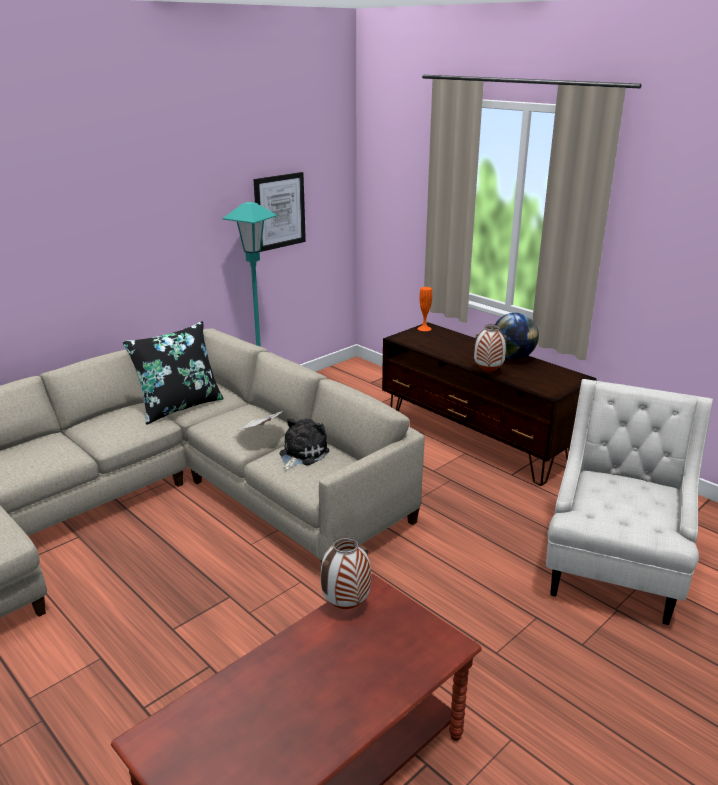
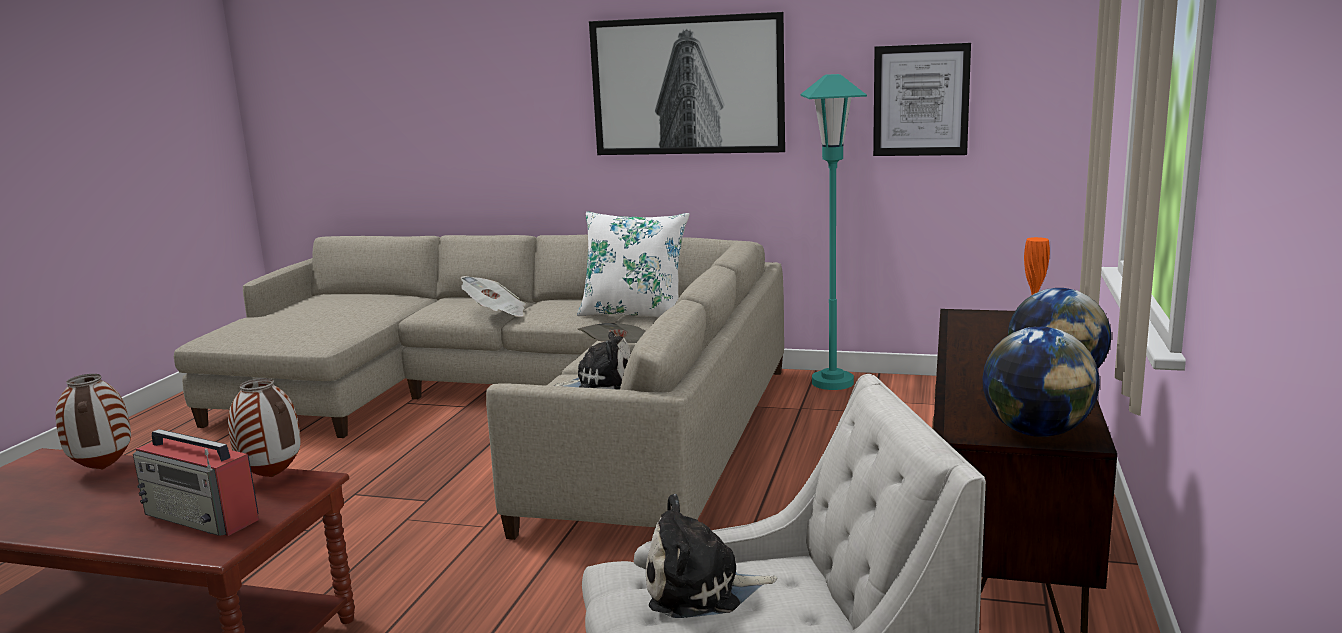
camera: 60 degrees right, 10 degrees down
black pillow [122,321,224,425] -> white pillow [577,211,689,317]
vase [474,324,507,372] -> vase moved to [56,374,131,470]
none -> radio [133,429,259,536]
none -> newspaper [461,276,525,317]
none -> picture [589,12,785,155]
none -> plush toy [646,494,777,618]
none -> globe [983,327,1100,437]

